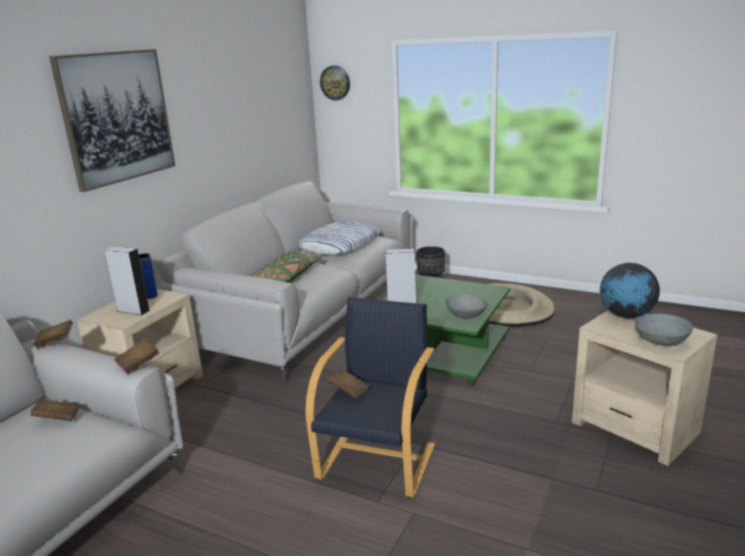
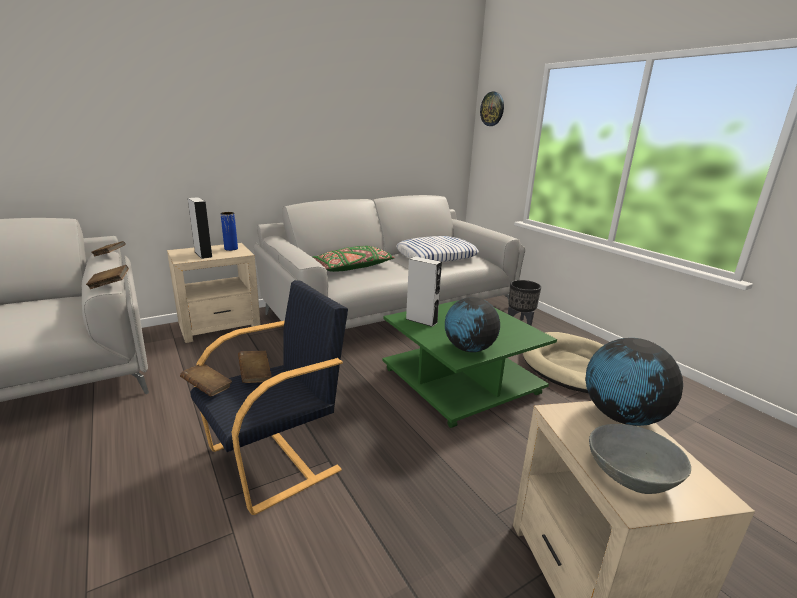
camera: 30 degrees right, 0 degrees up
brown book [30,400,79,421] -> brown book moved to [180,364,232,397]
picture [49,49,175,192] -> none
grey bowl [445,294,487,319] -> globe [445,297,500,352]

